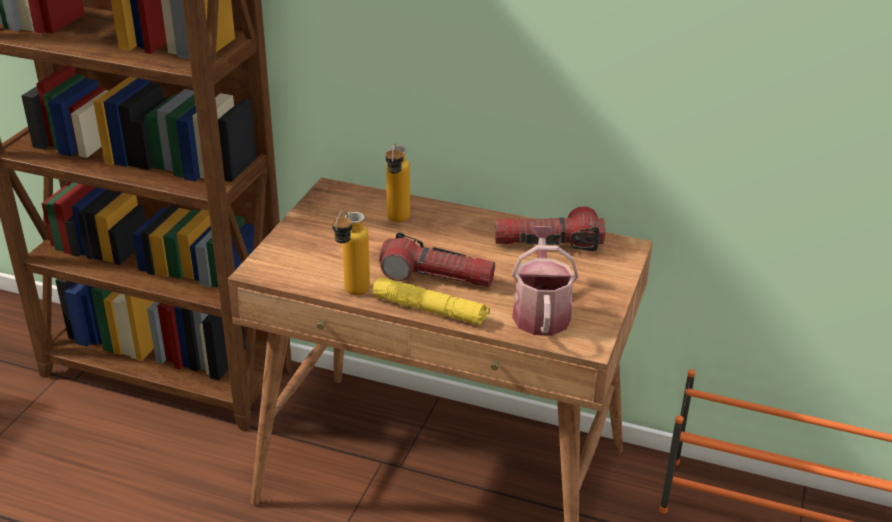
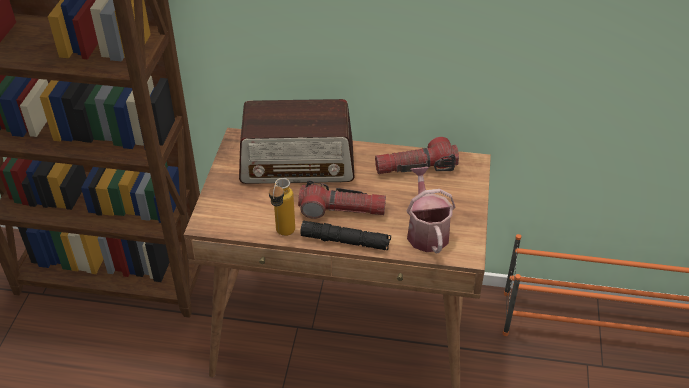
camera: 10 degrees left, 10 degrees up
yellow flashlight [373,277,490,325] -> black flashlight [300,221,391,250]
bottle [385,143,410,222] -> radio [239,99,354,184]

